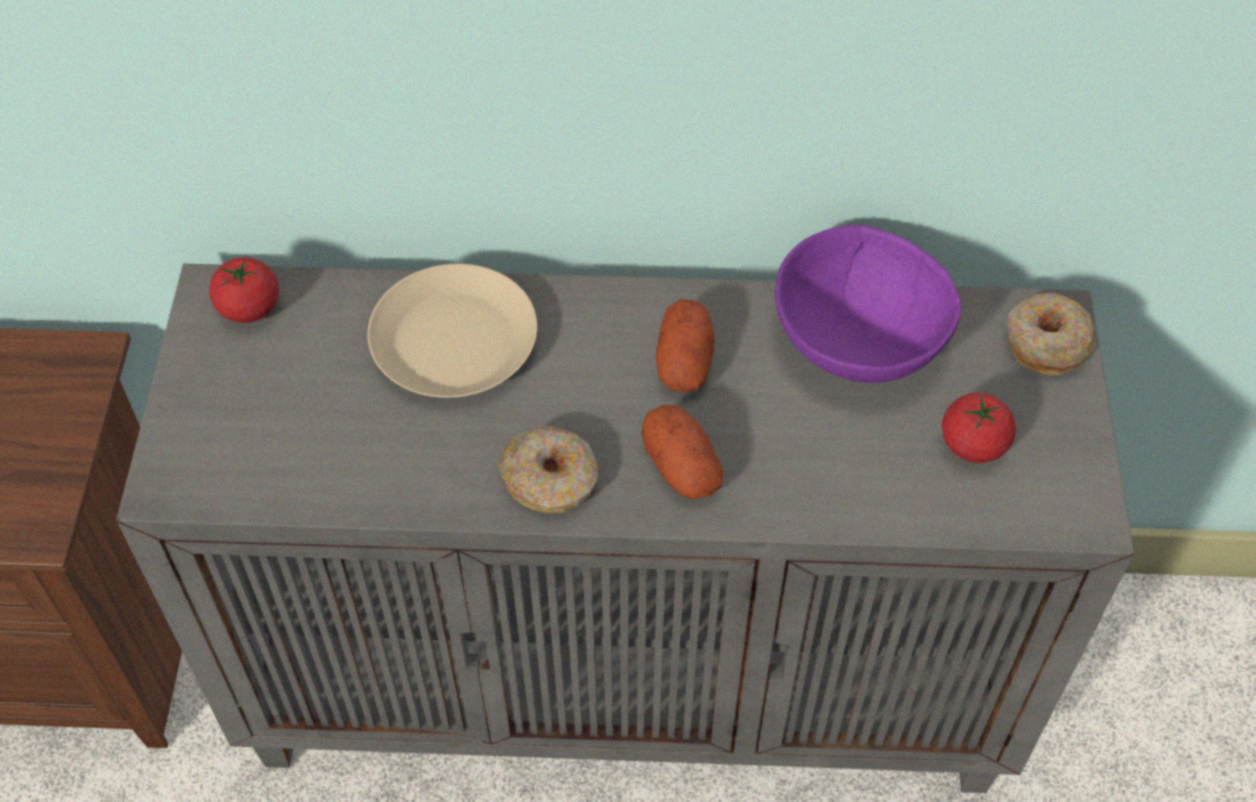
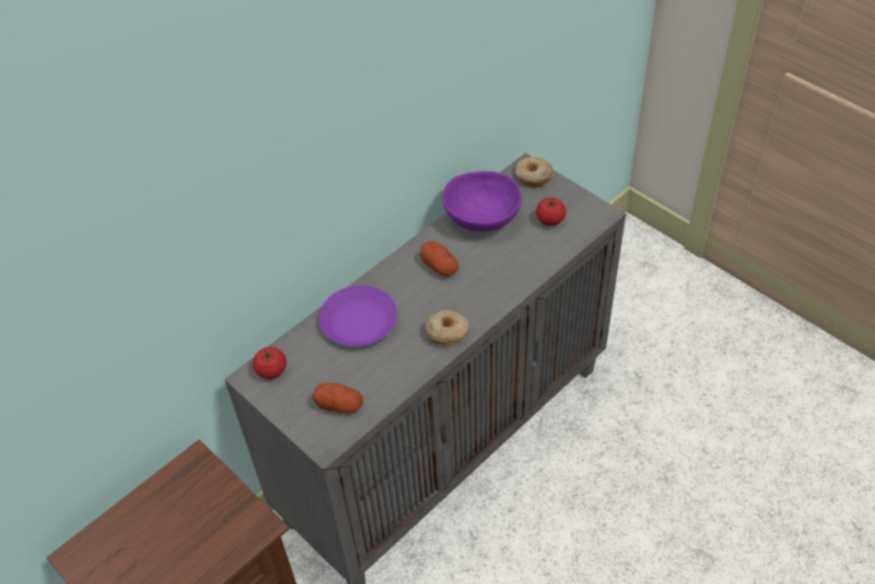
camera: 45 degrees left, 5 degrees down
beige plate [367,264,537,398] -> purple plate [319,285,397,346]
potato [641,405,723,500] -> potato moved to [313,383,363,413]

